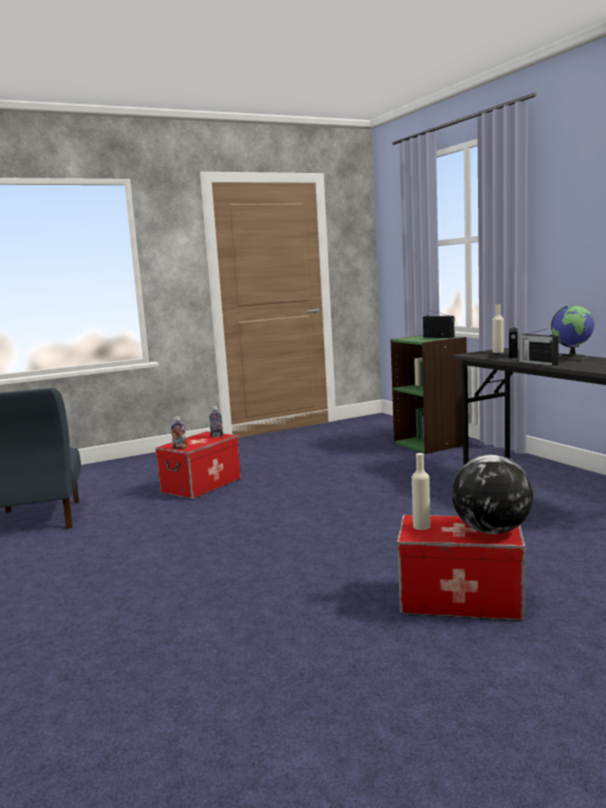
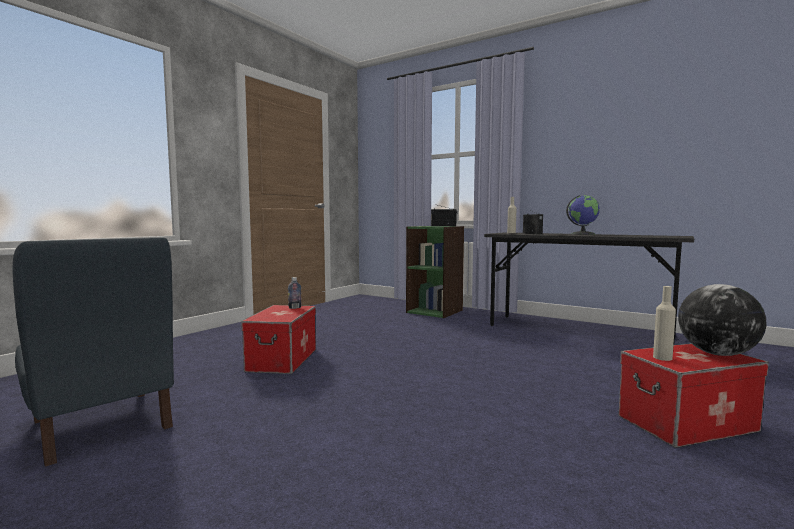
camera: 30 degrees left, 5 degrees down
bottle [171,416,187,449] -> none
radio [519,328,559,366] -> none

